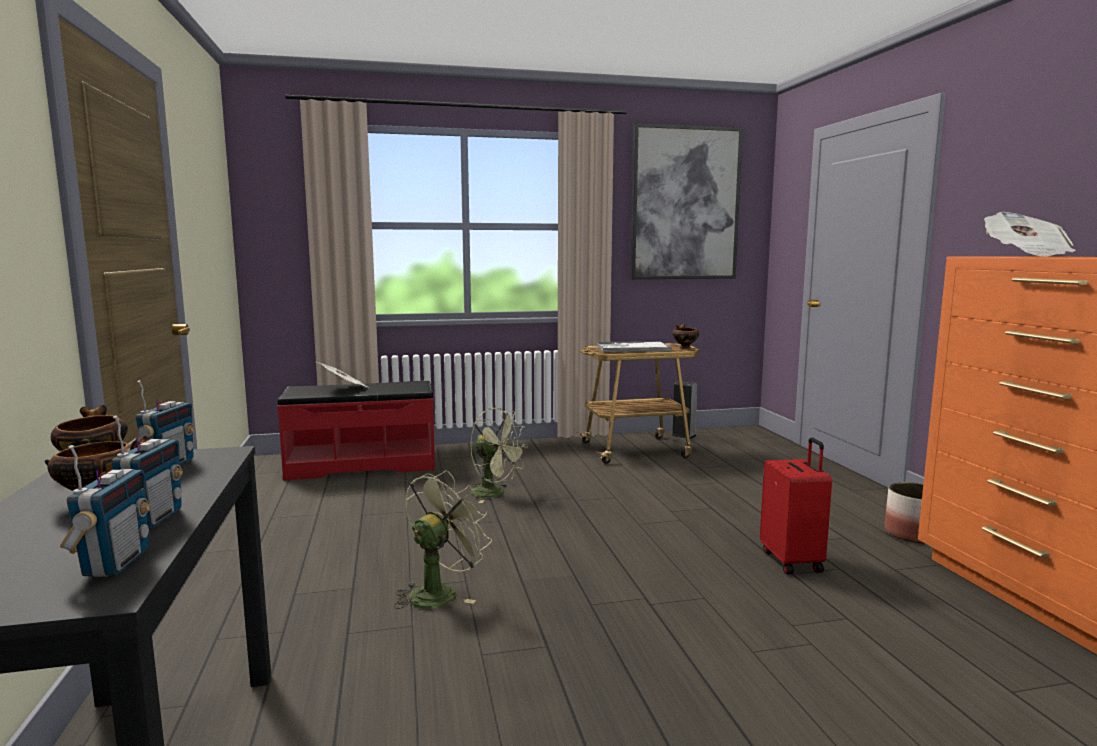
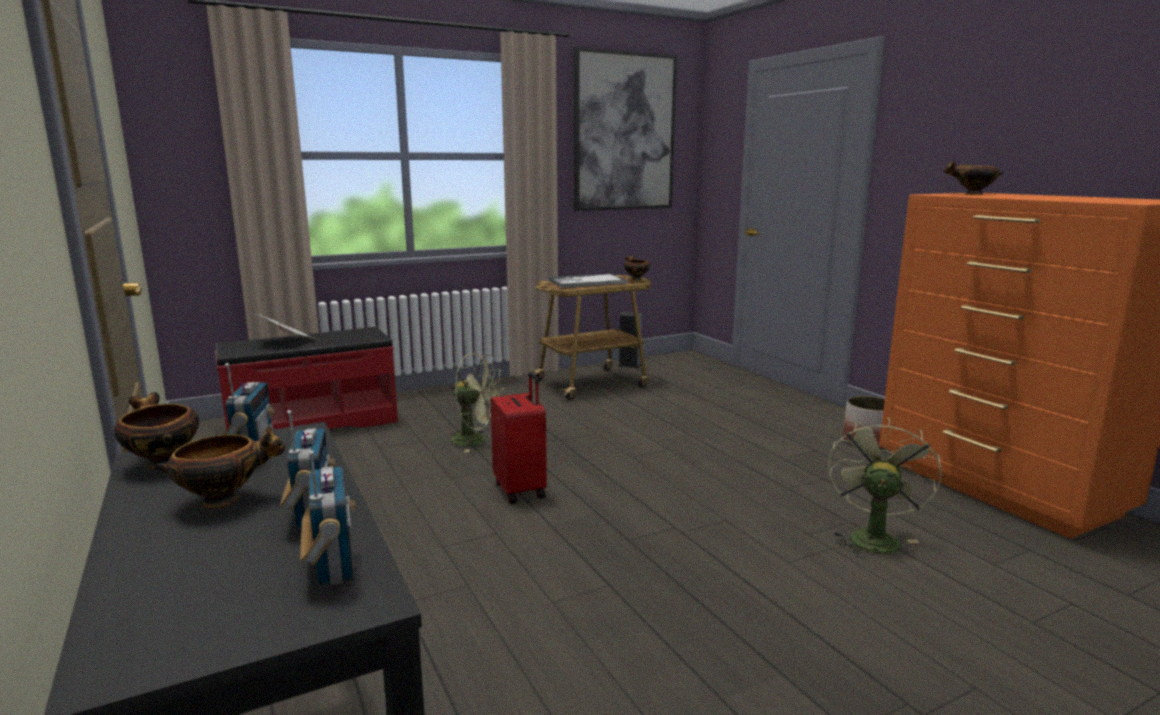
camera: 15 degrees left, 5 degrees up
green fan [394,470,492,609] -> green fan moved to [828,418,941,558]
red suitcase [760,437,832,574] -> red suitcase moved to [491,372,547,504]
newspaper [984,212,1076,257] -> bowl [944,160,1004,194]

